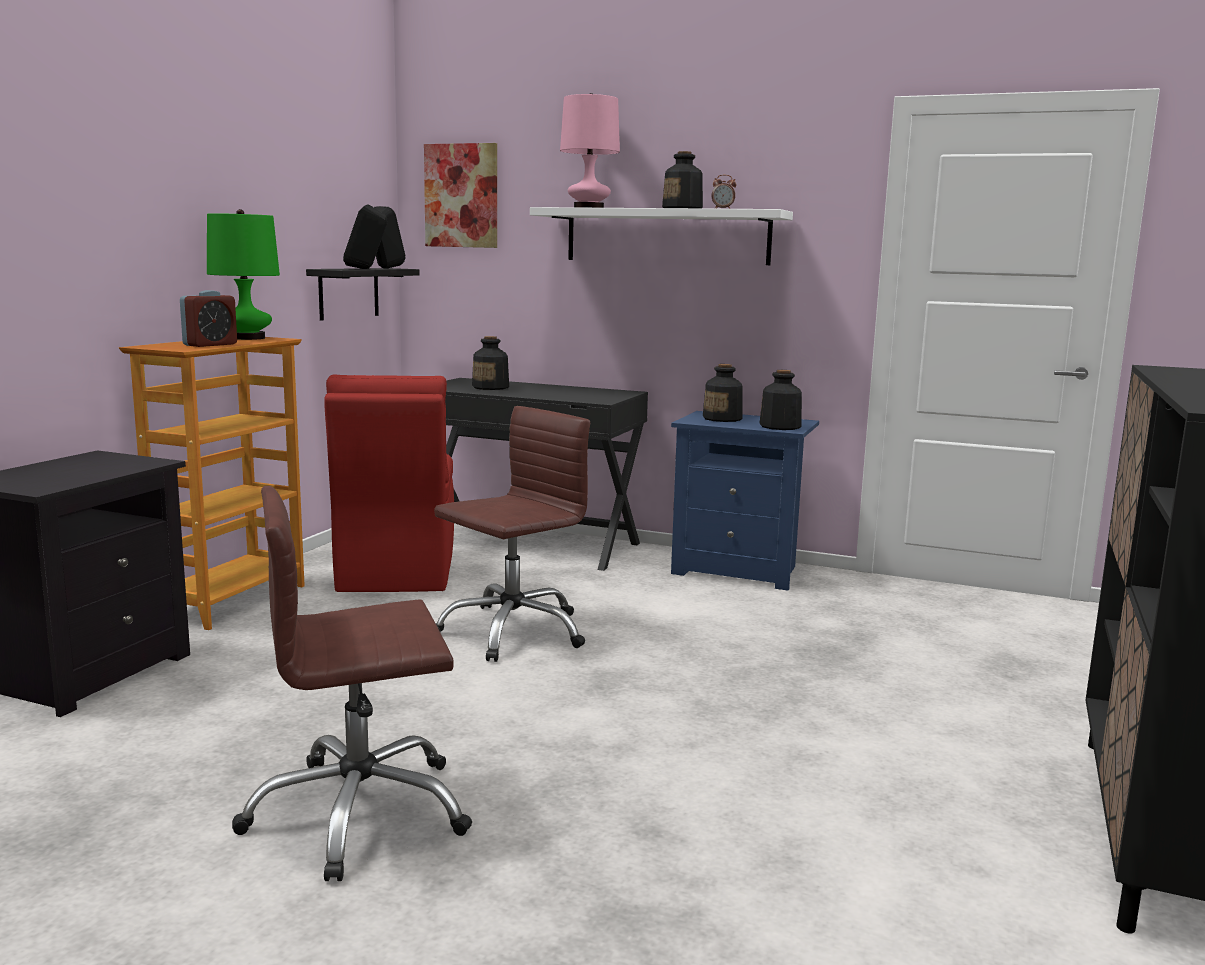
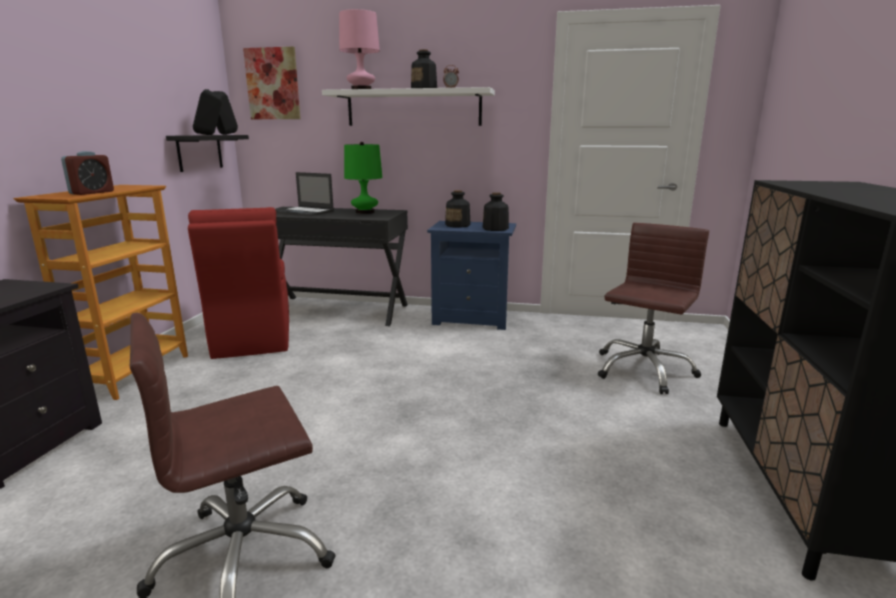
camera: 10 degrees left, 5 degrees up
green table lamp [207,209,280,340] -> green table lamp moved to [344,142,382,214]
brown office chair [434,406,590,662] -> brown office chair moved to [598,223,709,394]
bottle [472,336,509,390] -> laptop [276,172,334,217]

